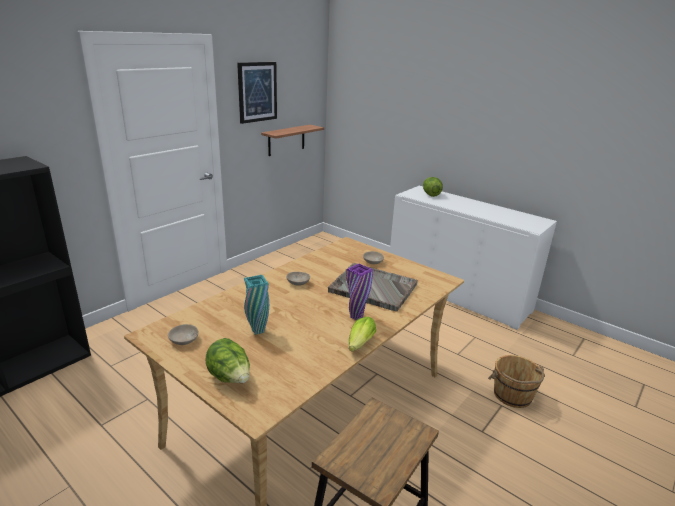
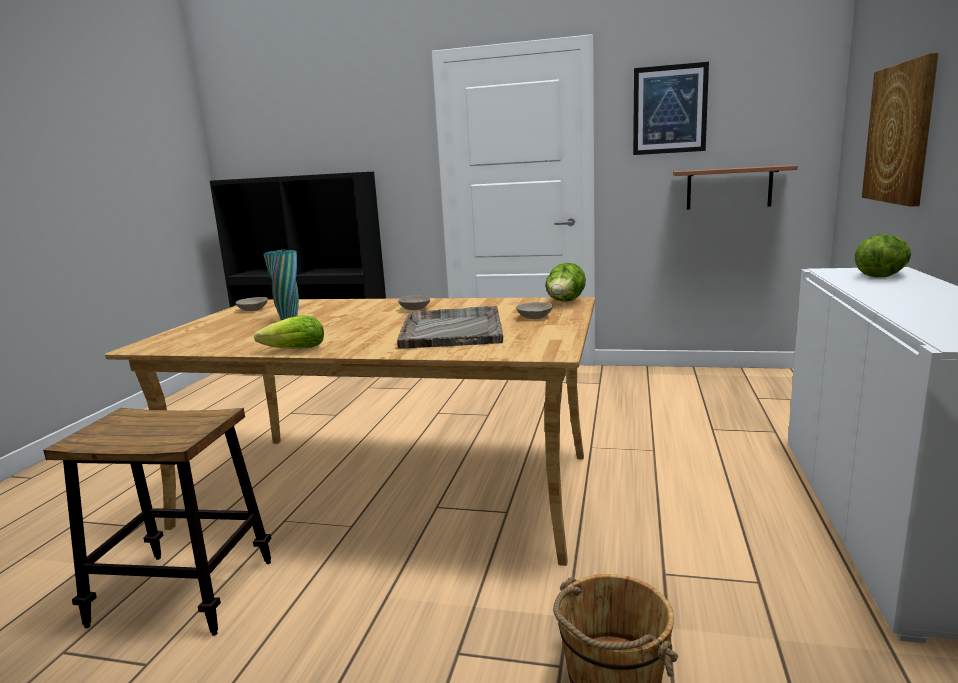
camera: 65 degrees right, 10 degrees down
lettuce [205,338,250,383] -> lettuce moved to [545,263,586,302]
purple vase [346,264,373,320] -> none
none -> picture [862,53,938,207]

